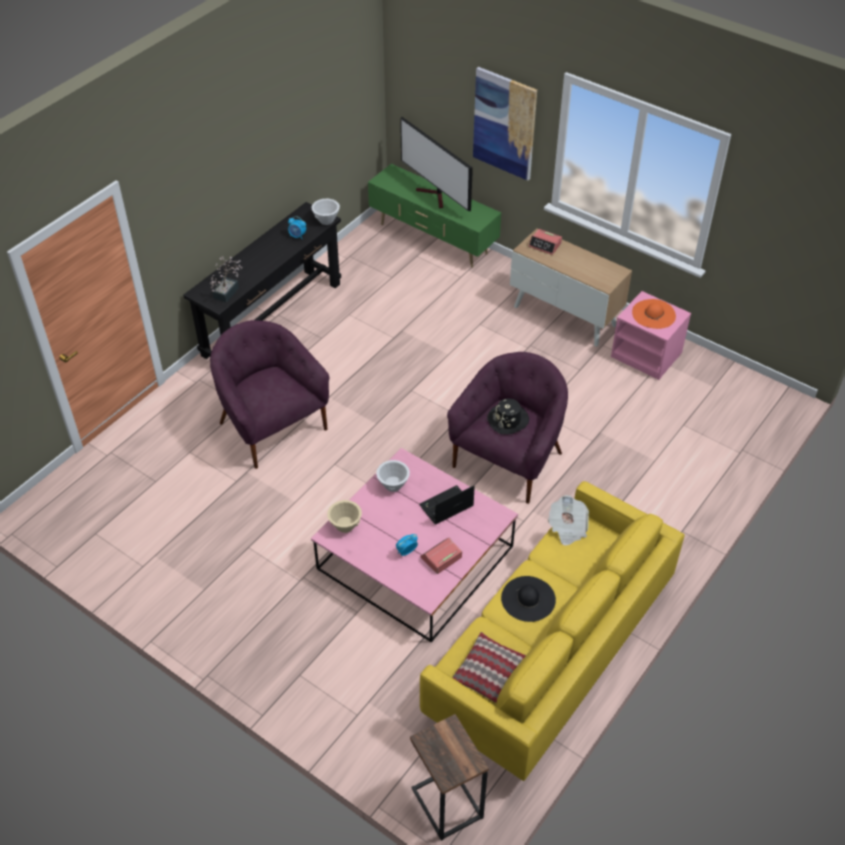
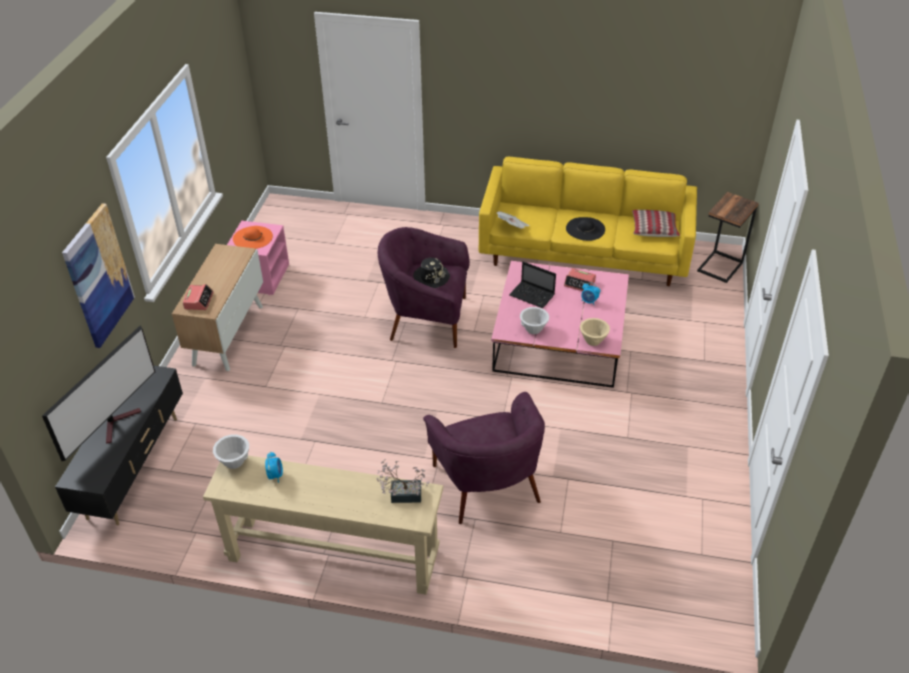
camera: 115 degrees left, 5 degrees down
black console table [183,202,341,359] -> beige console table [203,455,443,595]
purple armchair [210,320,329,469] -> purple armchair turned 45 degrees counterclockwise [423,392,545,524]
green tv stand [368,164,501,268] -> black tv stand [55,365,183,525]

